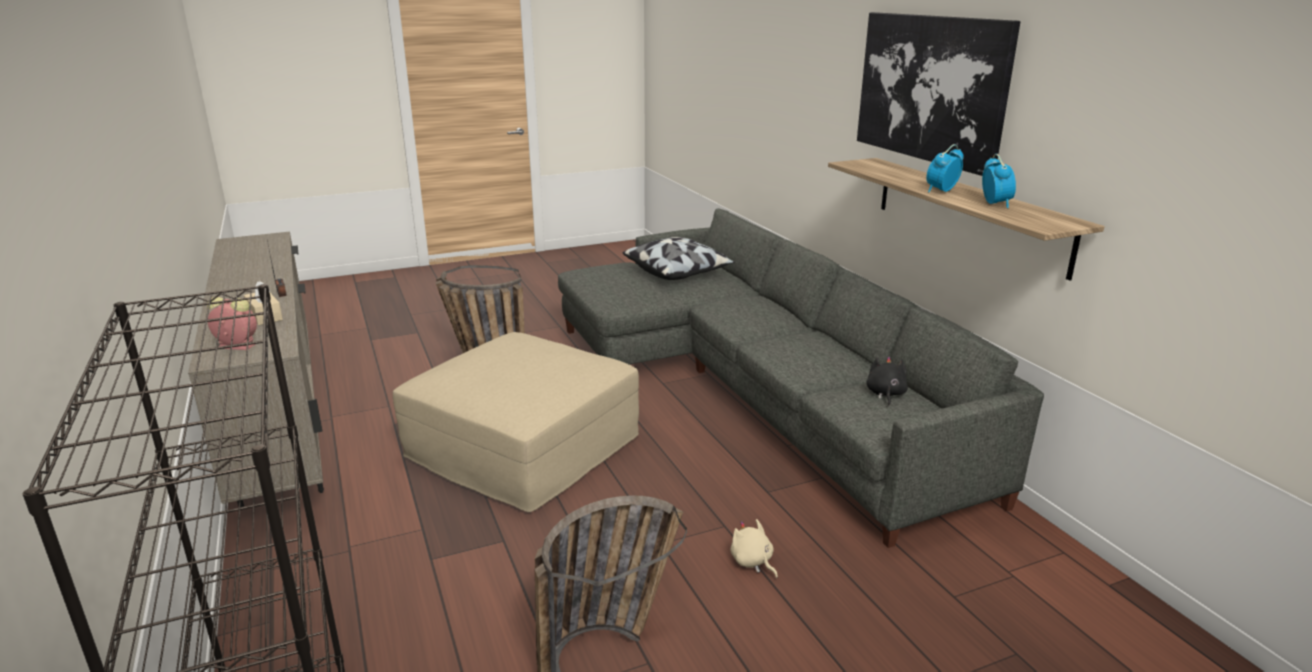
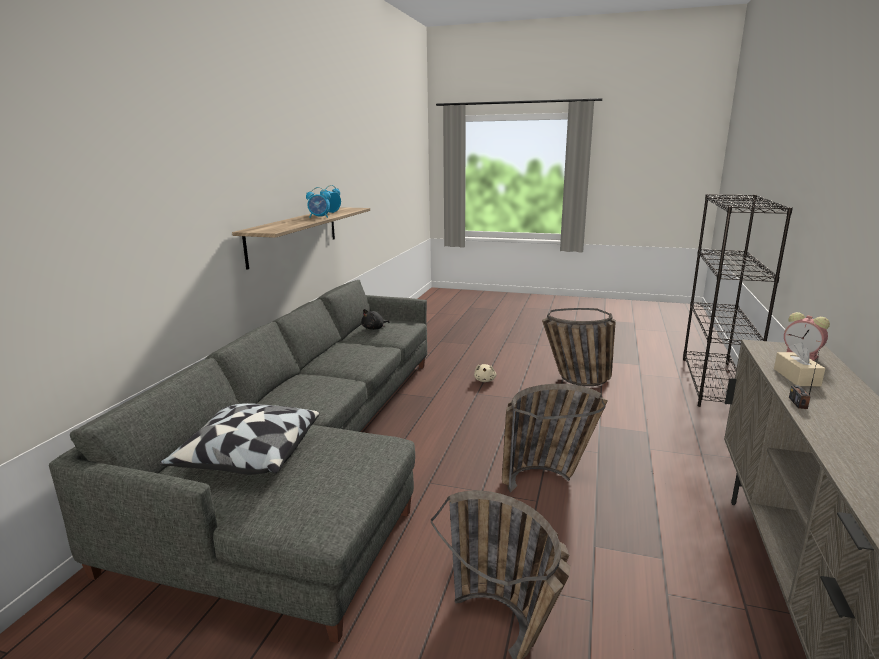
camera: 140 degrees left, 5 degrees down
beige ottoman [393,332,639,512] -> basket [502,384,608,492]
picture [857,12,1020,176] -> none

